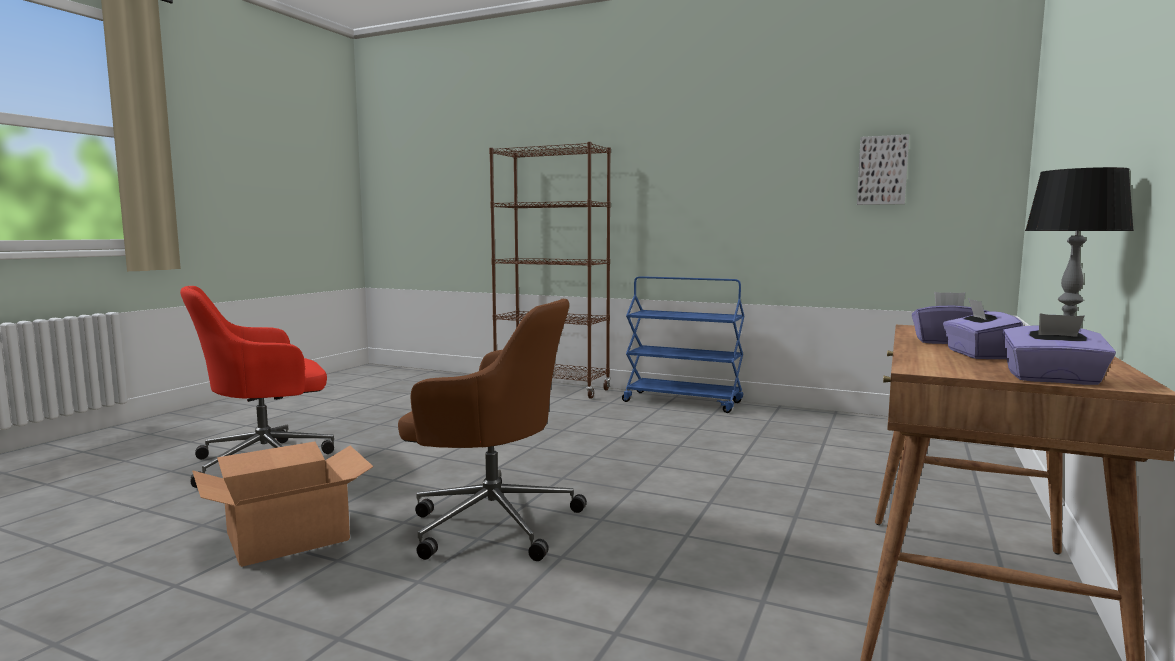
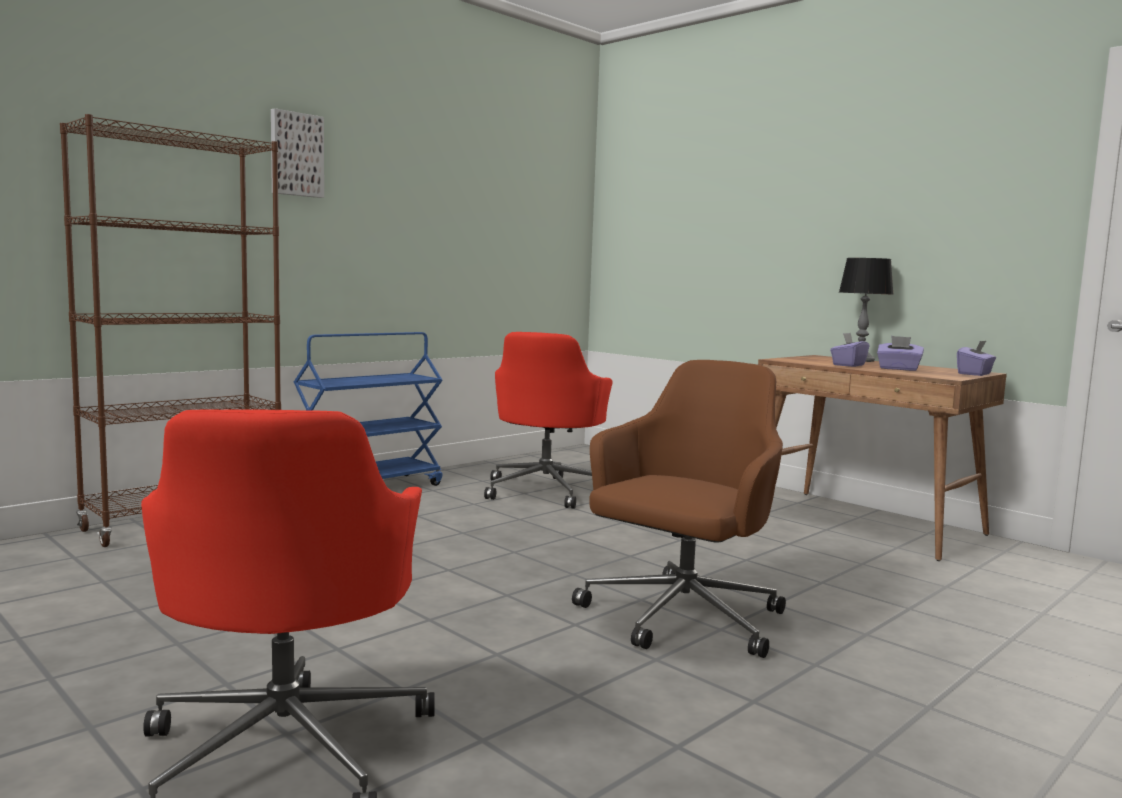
camera: 70 degrees left, 0 degrees up
cardboard box [192,442,373,567] -> none
picture [857,134,909,205] -> picture moved to [271,108,324,198]
none -> red office chair [484,332,613,509]

